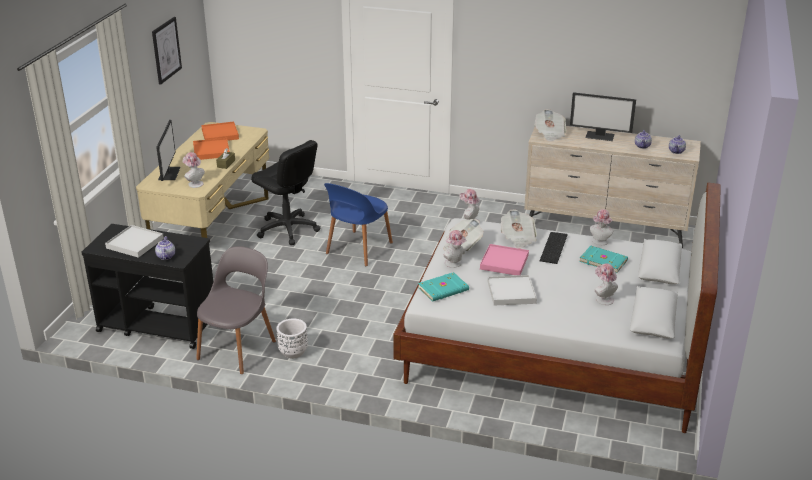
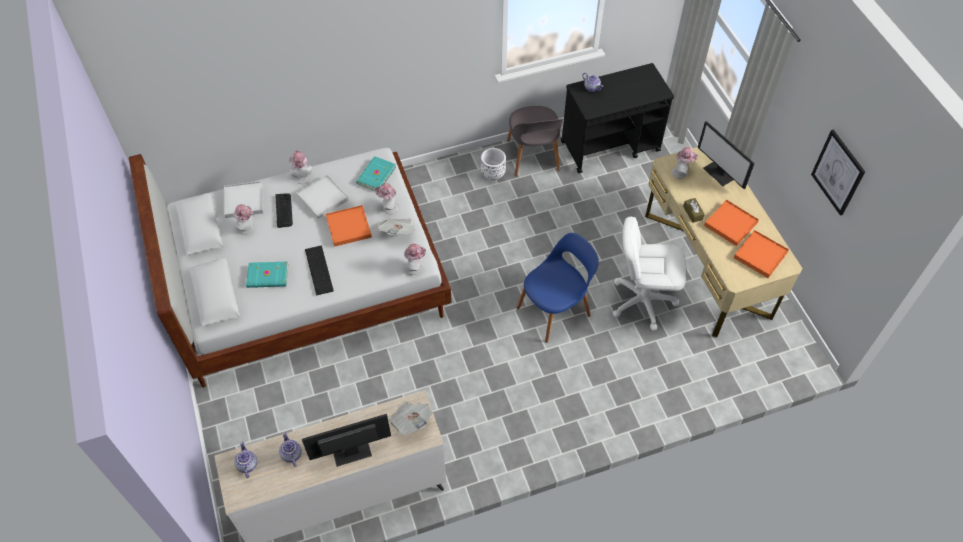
camera: 145 degrees right, 25 degrees up
white tray [105,225,164,258] -> white tray moved to [224,181,263,218]
black office chair [251,140,320,245] -> white office chair [613,217,686,331]
blue chair [324,183,393,266] -> blue chair turned 60 degrees clockwise [517,233,599,343]
pink tray [480,244,529,275] -> orange tray [326,205,372,247]
newspaper [501,209,537,249] -> none
hat [590,209,613,245] -> hat moved to [289,150,312,184]
none -> keyboard [275,193,293,228]

